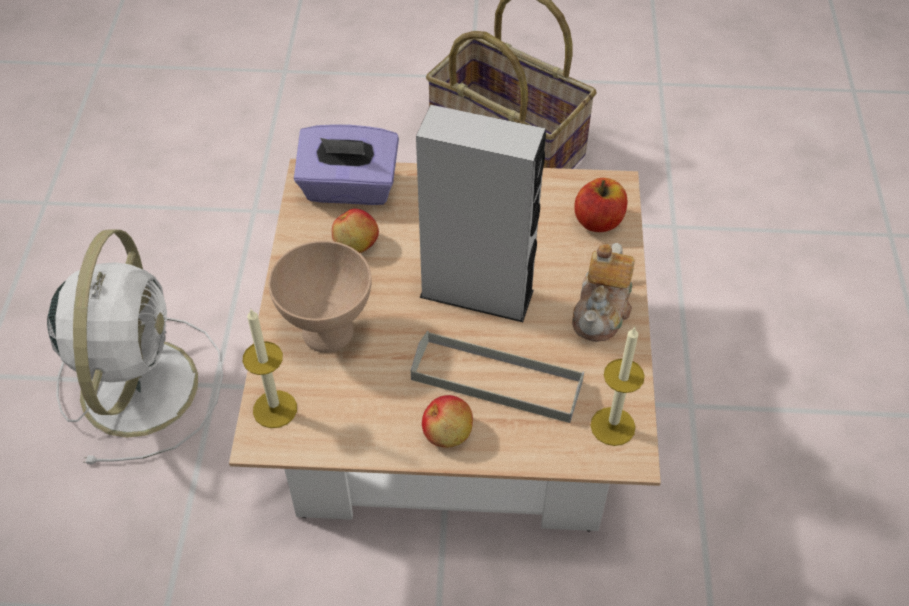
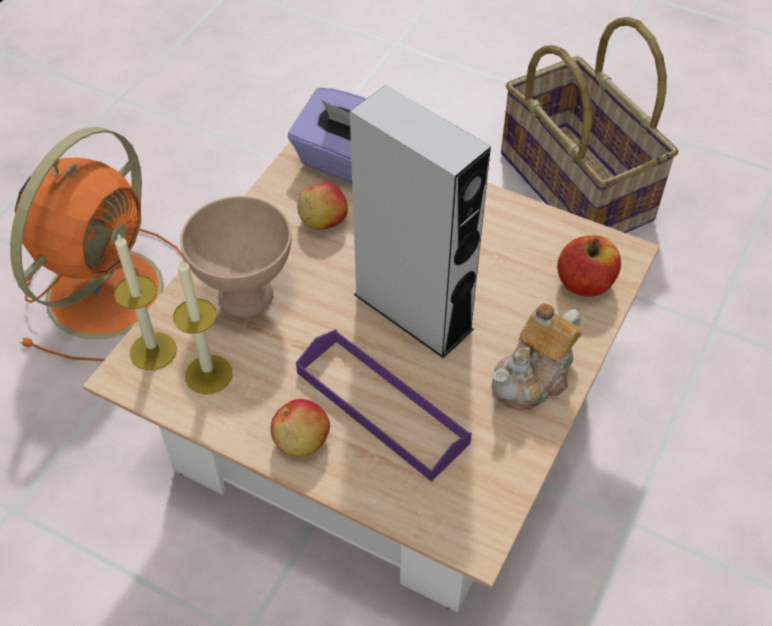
camera: 25 degrees right, 0 degrees up
white fan [47,229,223,464] -> orange fan [10,127,185,361]
grey tray [411,331,584,423] -> purple tray [296,329,472,482]
candle [590,326,645,446] -> candle moved to [173,258,232,395]

